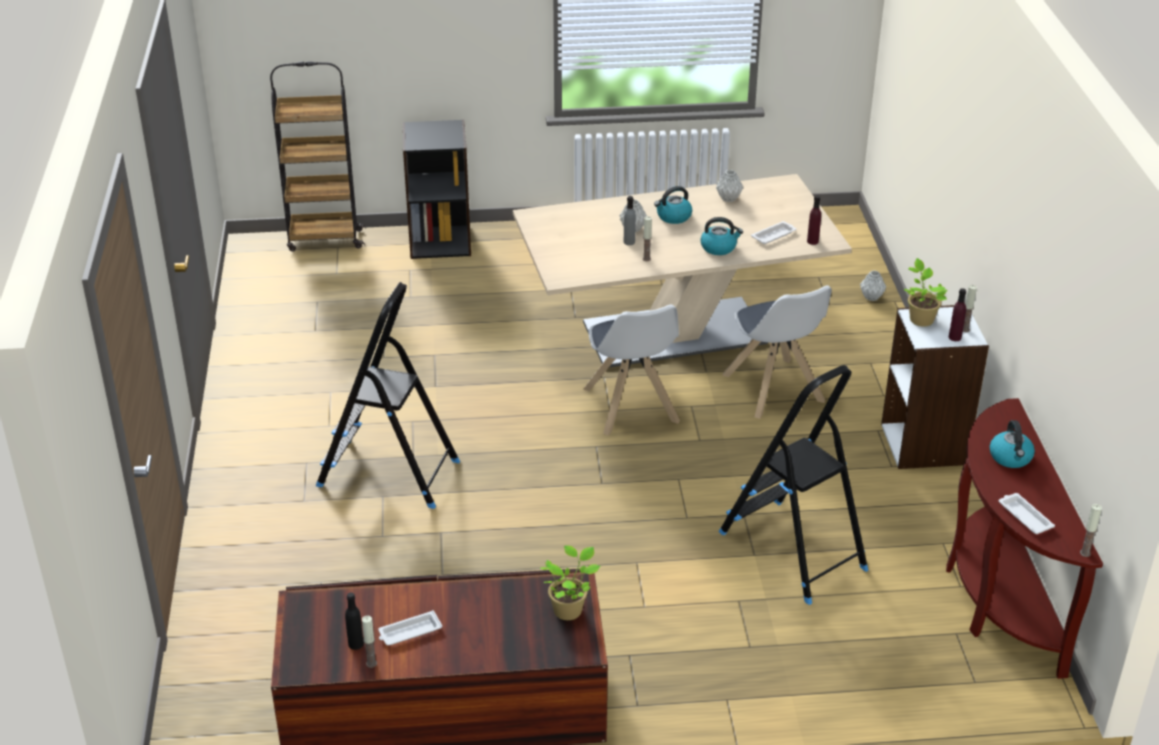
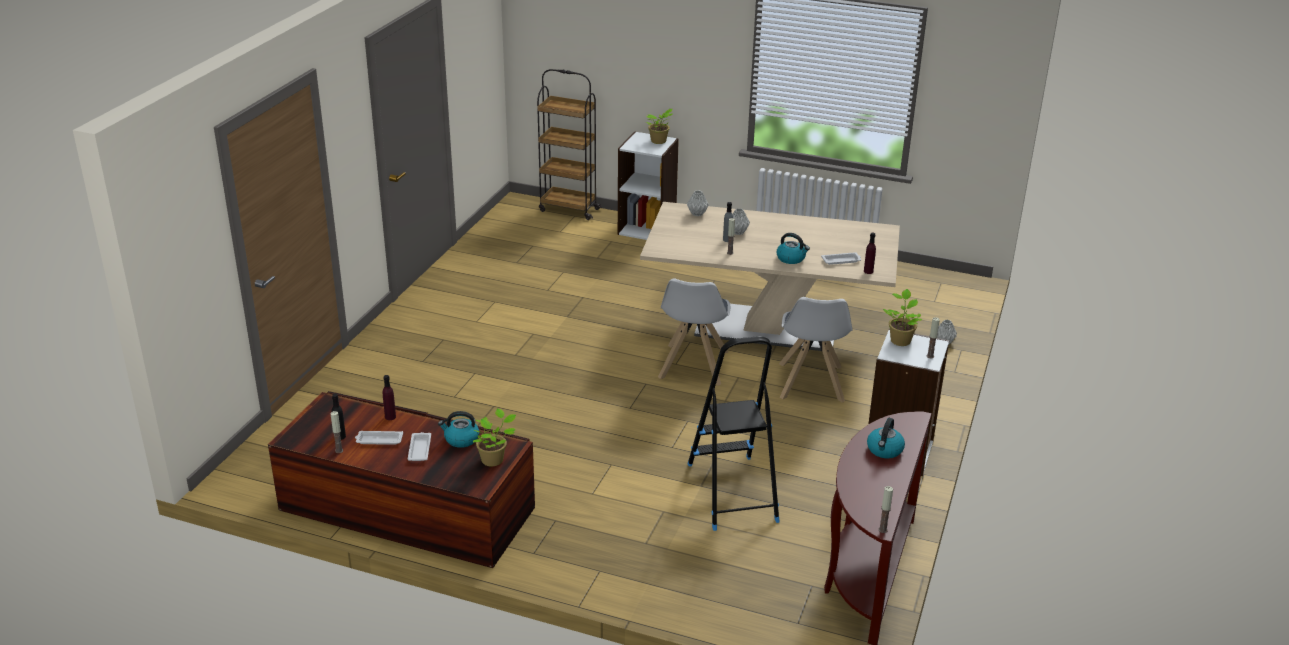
camera: 25 degrees right, 5 degrees down
black step ladder [316,282,460,509] -> none
black bookcase [403,119,471,259] -> white bookcase [618,131,679,240]
kettle [654,186,692,224] -> kettle moved to [438,411,479,448]
grey vase [716,170,743,202] -> grey vase moved to [687,190,709,216]
purple bottle [949,288,966,341] -> purple bottle moved to [383,375,396,420]
white tray [998,493,1055,534] -> white tray moved to [408,432,431,461]
none -> potted plant [646,108,673,144]

